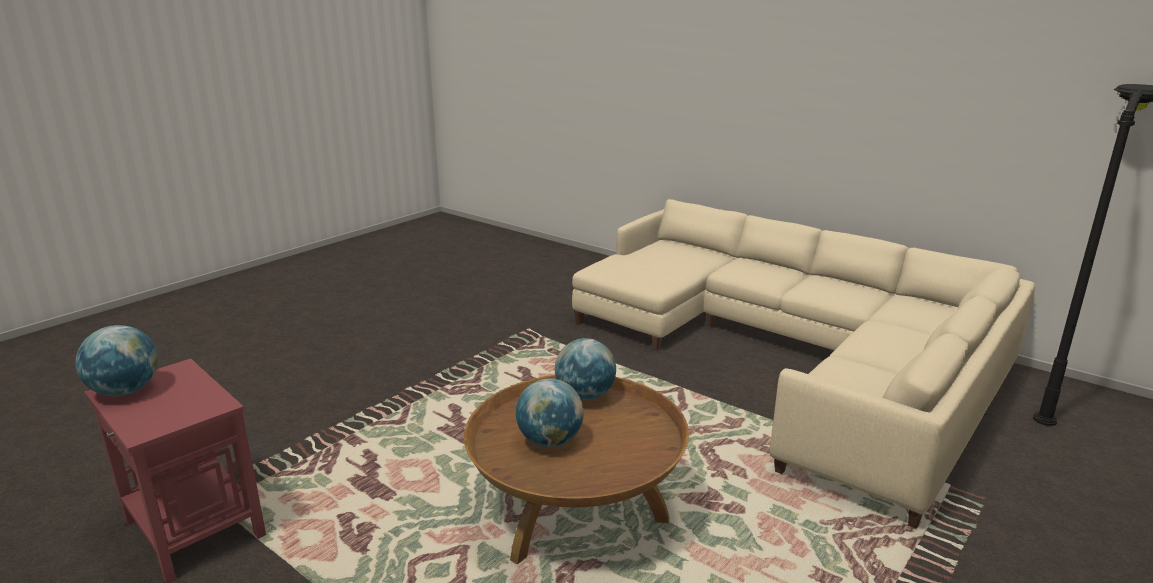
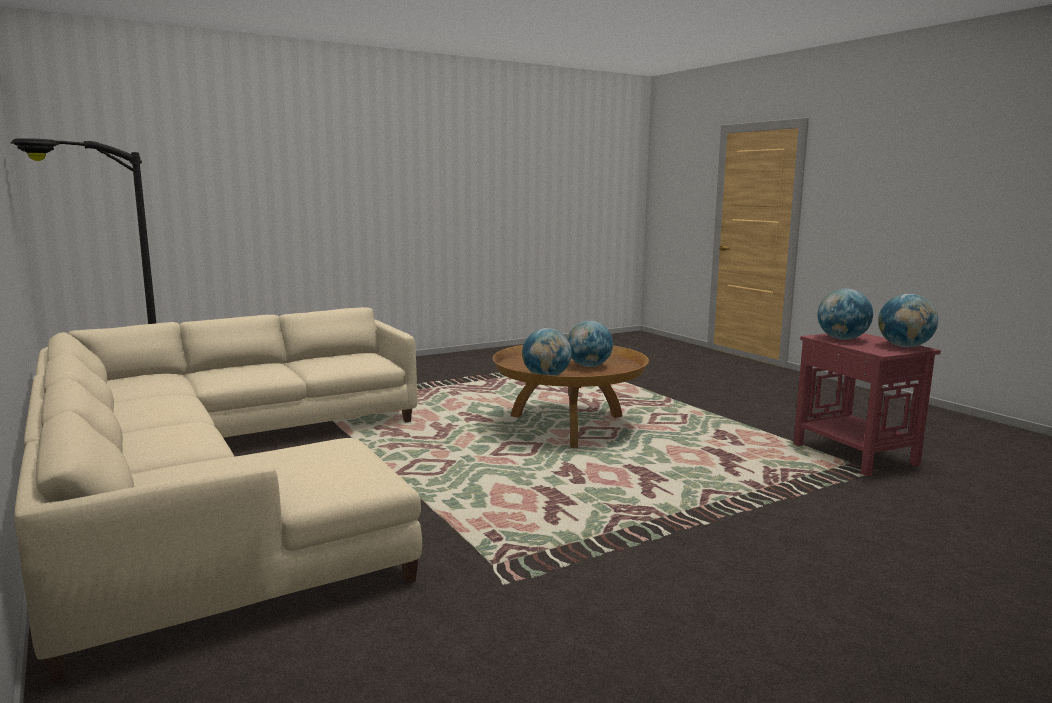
camera: 160 degrees left, 10 degrees down
none -> globe [818,289,873,340]

